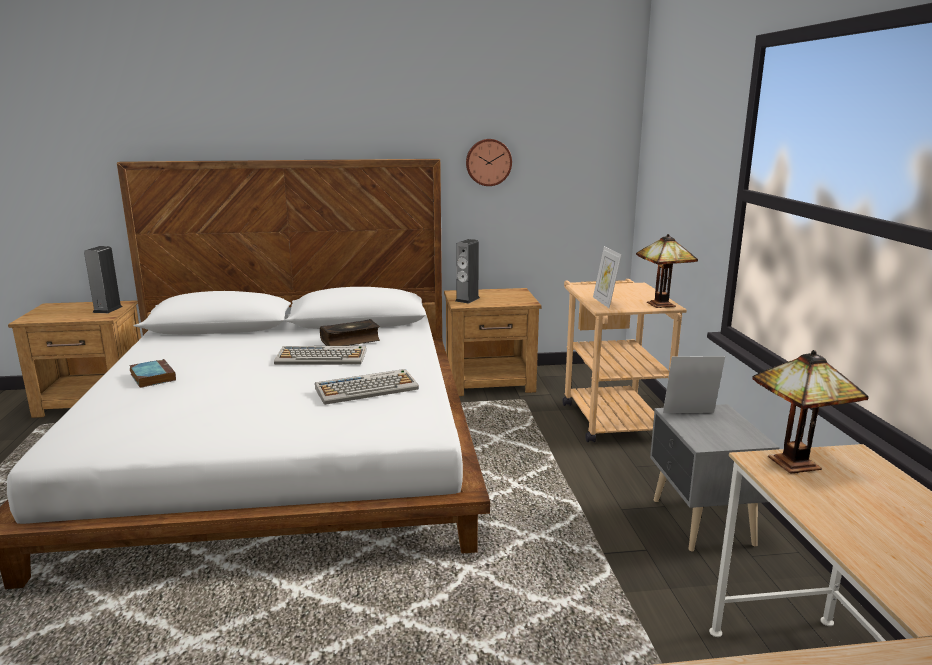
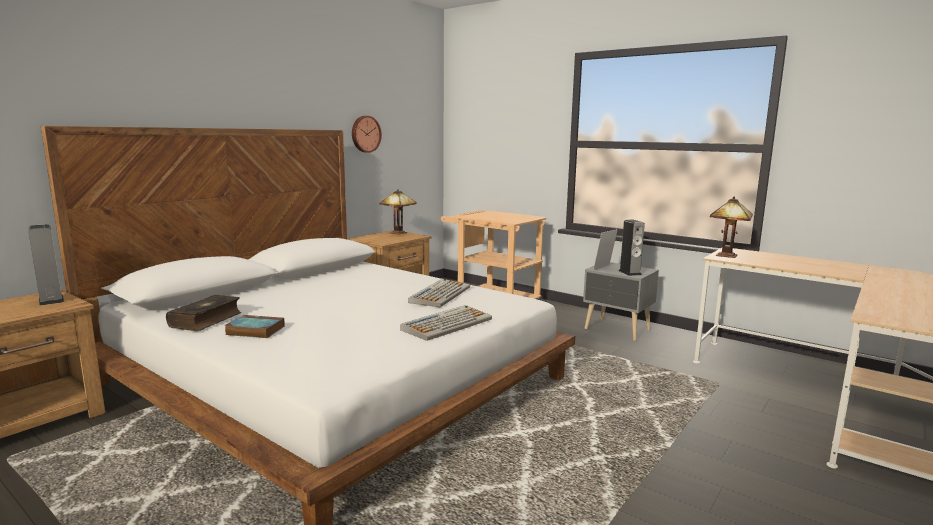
camera: 45 degrees left, 5 degrees down
keyboard [274,346,366,365] -> keyboard moved to [400,305,492,341]
book [320,319,380,346] -> book moved to [166,295,241,331]
speaker [455,239,480,304] -> speaker moved to [619,220,645,276]
picture frame [593,246,622,308] -> none
table lamp [636,234,698,308] -> table lamp moved to [379,189,417,235]

